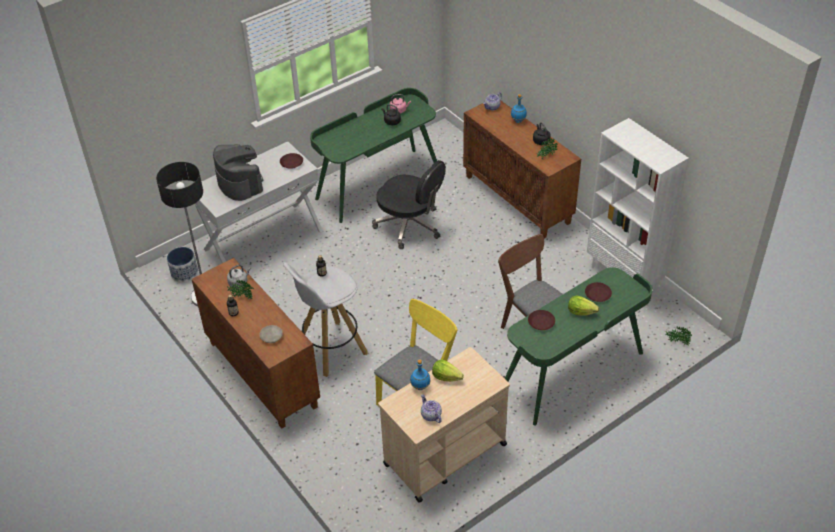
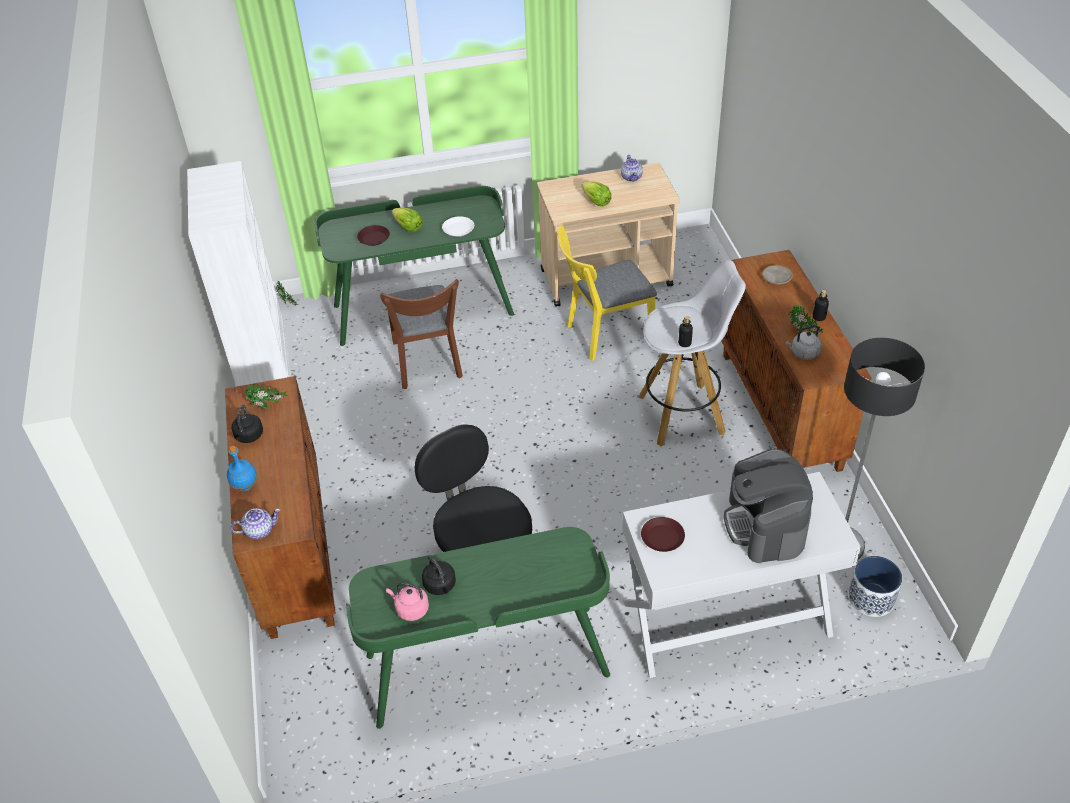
camera: 155 degrees left, 0 degrees up
blue bottle [410,359,431,390] -> none
brown plate [528,310,555,330] -> white plate [442,216,474,237]

